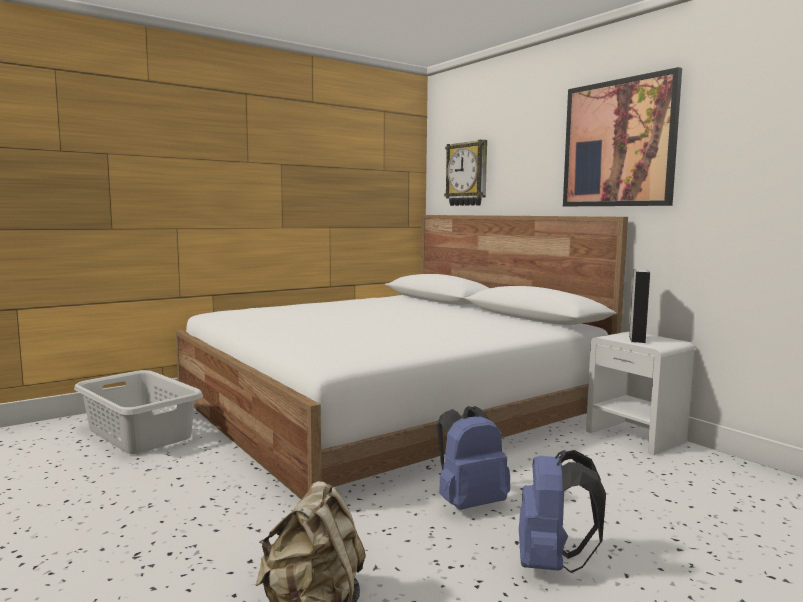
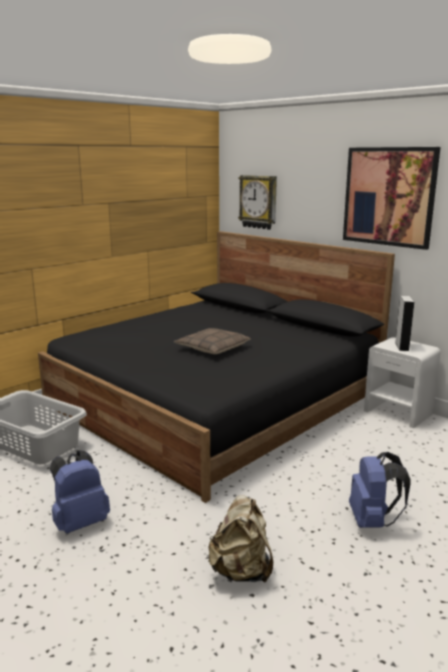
camera: 10 degrees left, 10 degrees up
white bed [176,215,628,500] -> black bed [38,231,395,503]
blue backpack [437,406,510,510] -> blue backpack moved to [50,450,110,534]
none -> pillow [174,328,251,354]

